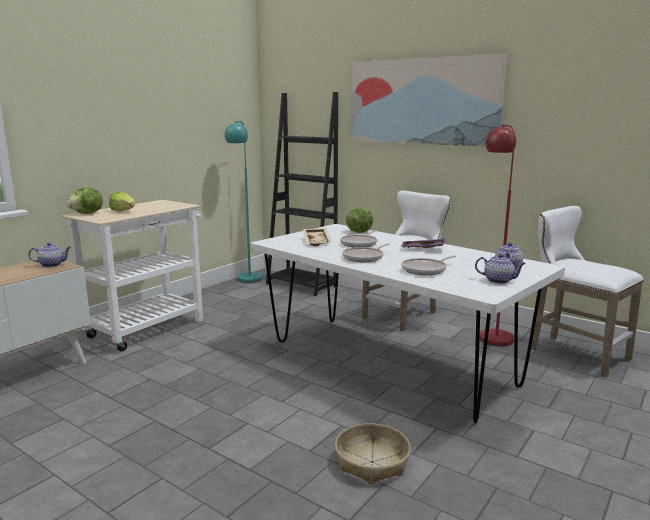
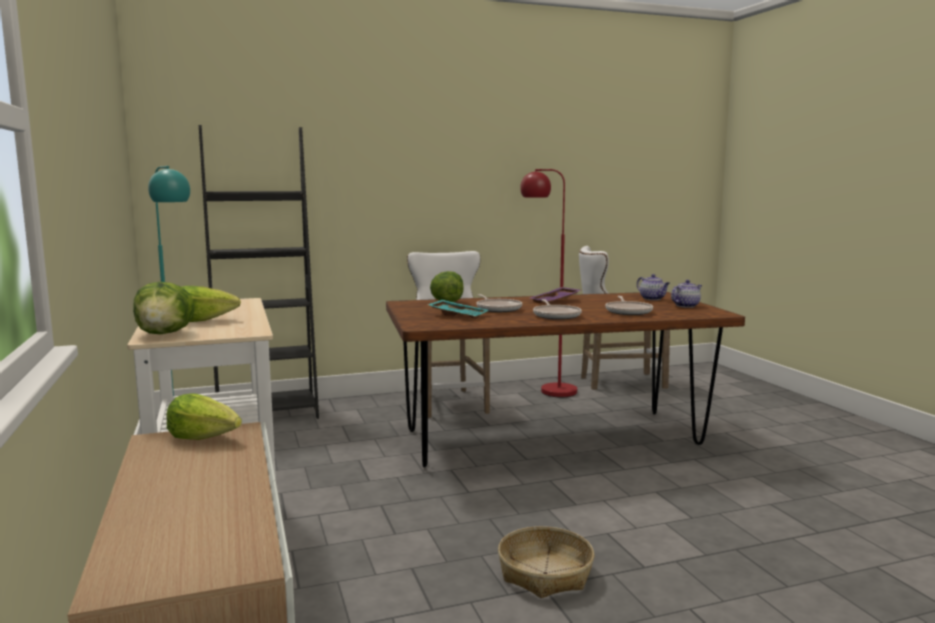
camera: 55 degrees left, 5 degrees down
teapot [28,242,71,267] -> lettuce [166,393,242,440]
white dining table [251,224,565,423] -> brown dining table [386,292,745,467]
beige tray [303,228,332,246] -> turquoise tray [427,300,488,319]
basket [335,423,411,485] -> basket moved to [498,526,594,598]
picture [351,53,507,147] -> none

